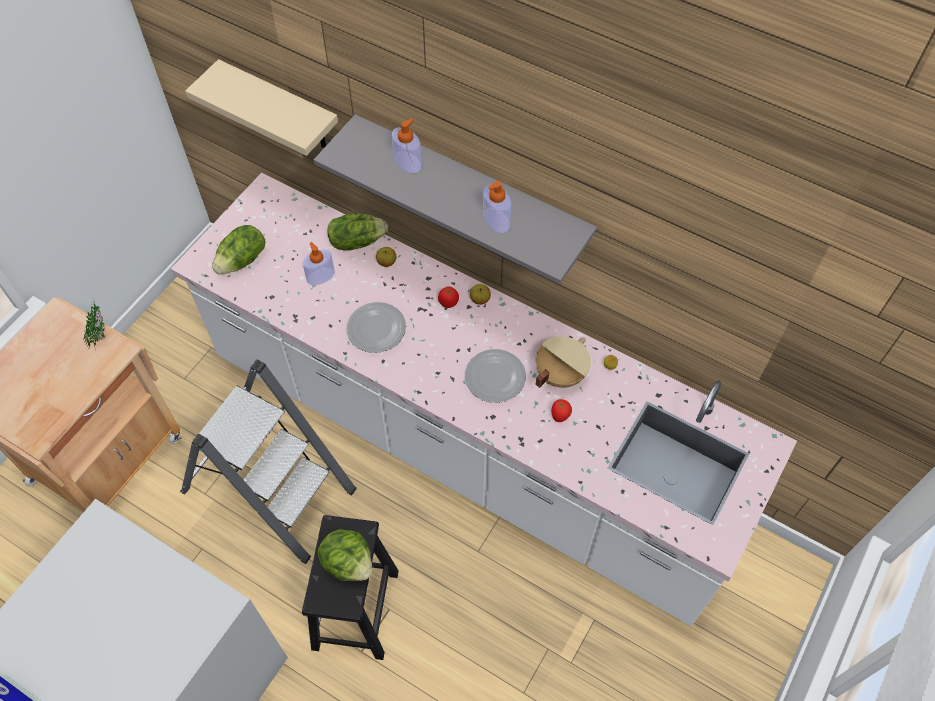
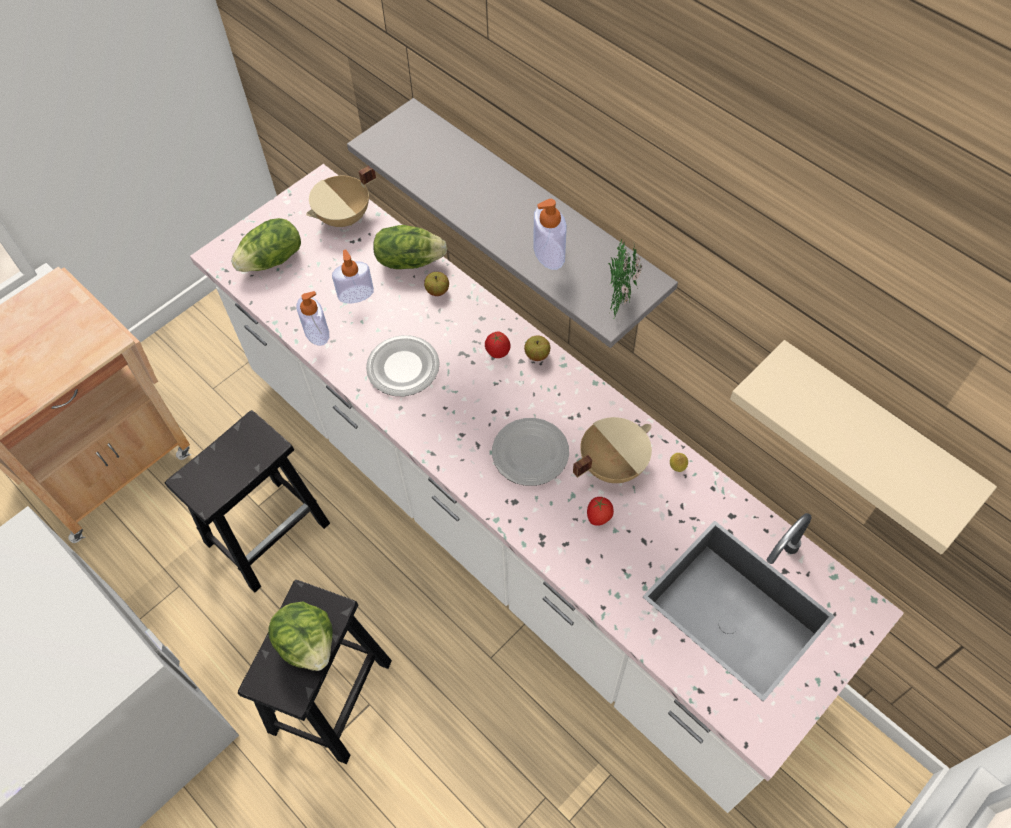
camera: 15 degrees right, 0 degrees up
potted plant [83,301,105,350] -> potted plant moved to [608,238,643,319]
grey step ladder [180,360,357,564] -> black stool [165,410,330,593]
beige shelf [185,59,338,156] -> beige shelf moved to [730,340,997,555]
soap dispenser [392,119,421,173] -> soap dispenser moved to [297,291,329,346]
none -> beige cooking pot [306,166,376,227]

